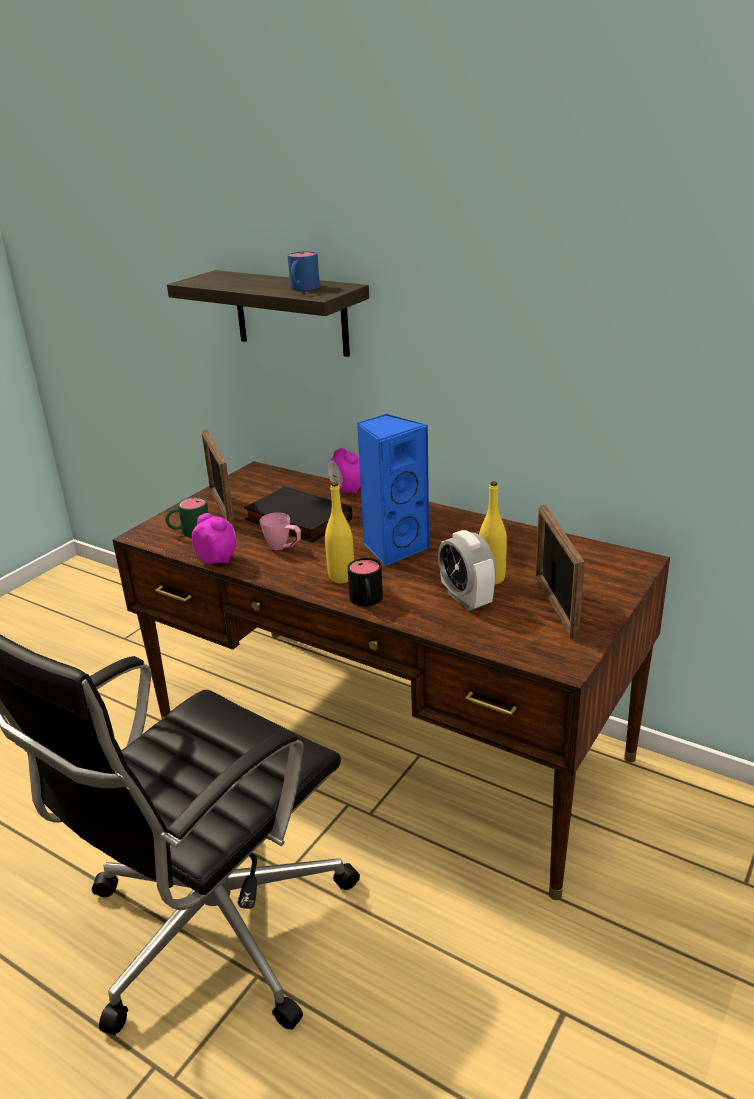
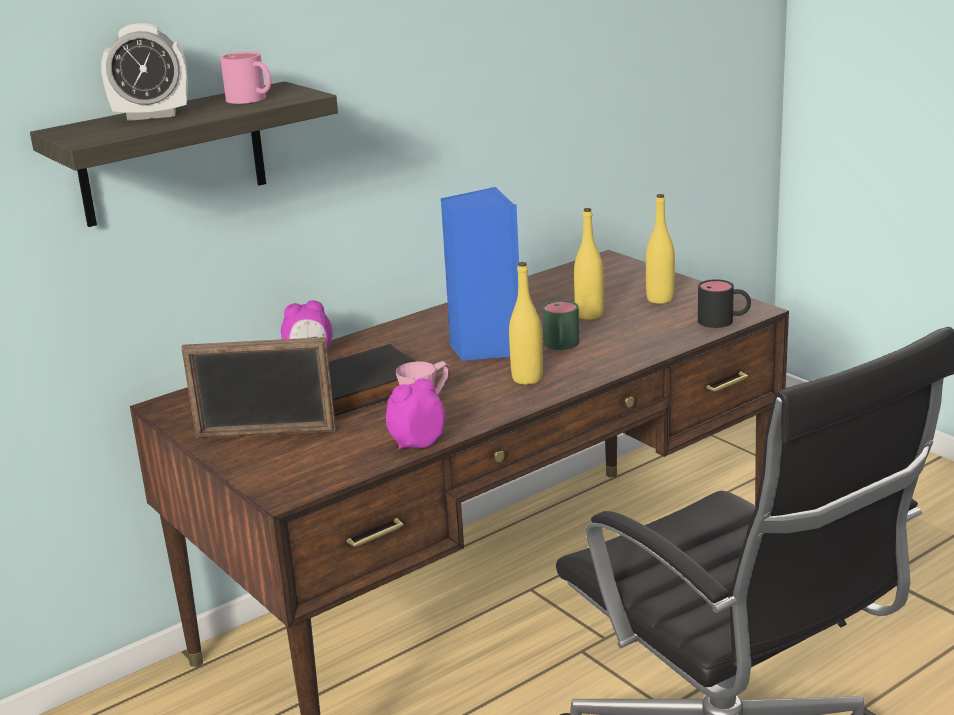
camera: 70 degrees left, 5 degrees down
green mug [166,497,209,538] -> green mug moved to [542,300,579,350]
blue mug [287,251,320,291] -> pink mug [220,52,271,104]
black mug [347,558,383,606] -> black mug moved to [698,279,751,328]
alarm clock [438,530,496,611] -> alarm clock moved to [101,23,188,121]
picture frame [535,505,585,641] -> yellow bottle [646,194,675,304]

